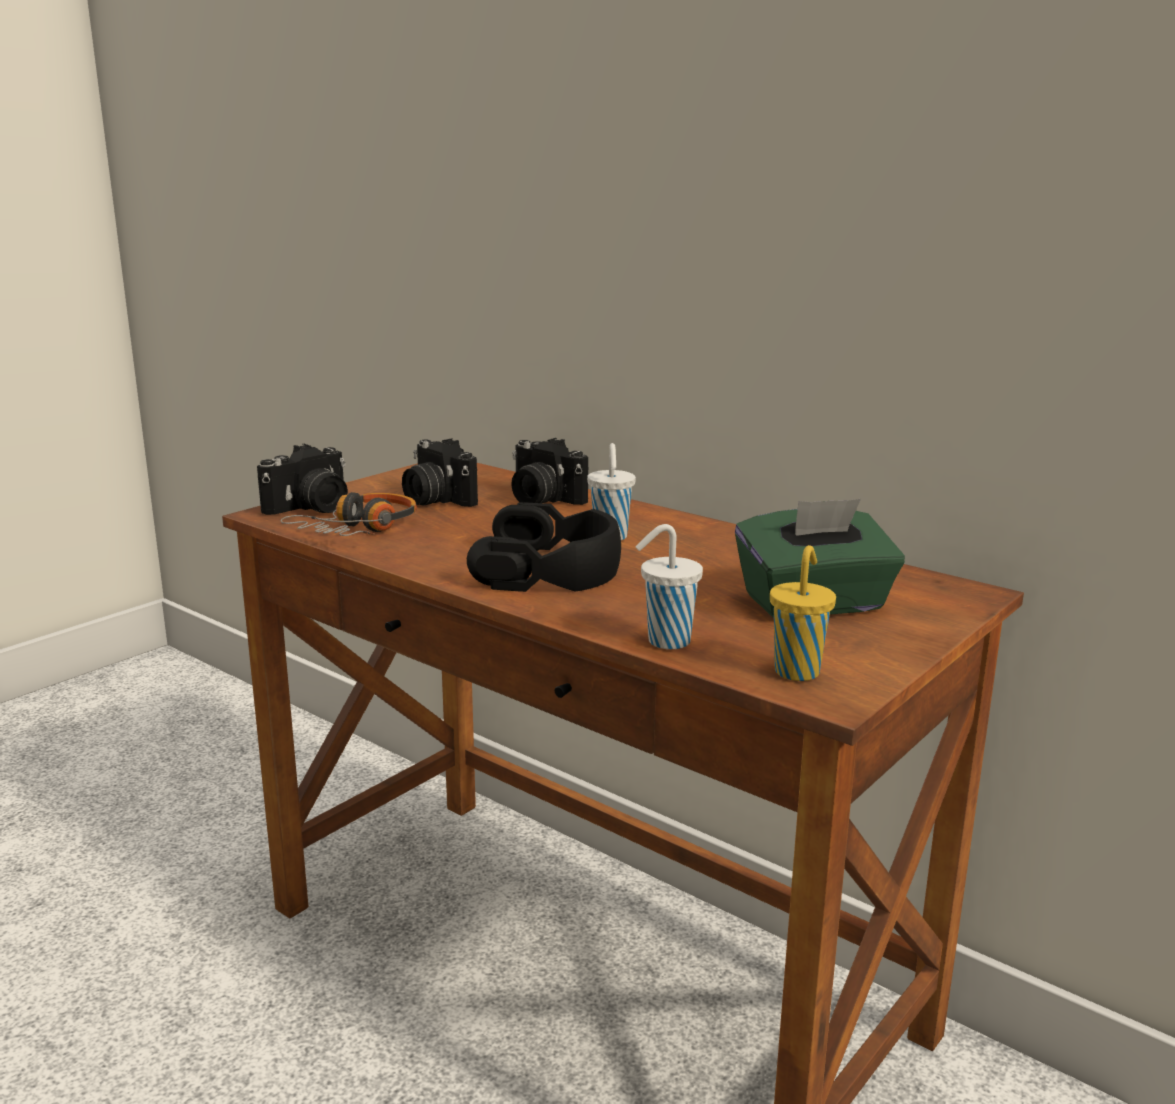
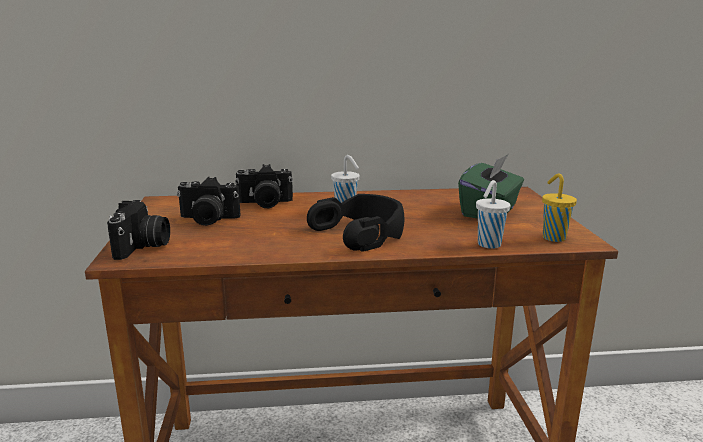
camera: 45 degrees left, 0 degrees up
headphones [280,492,417,536] -> none

